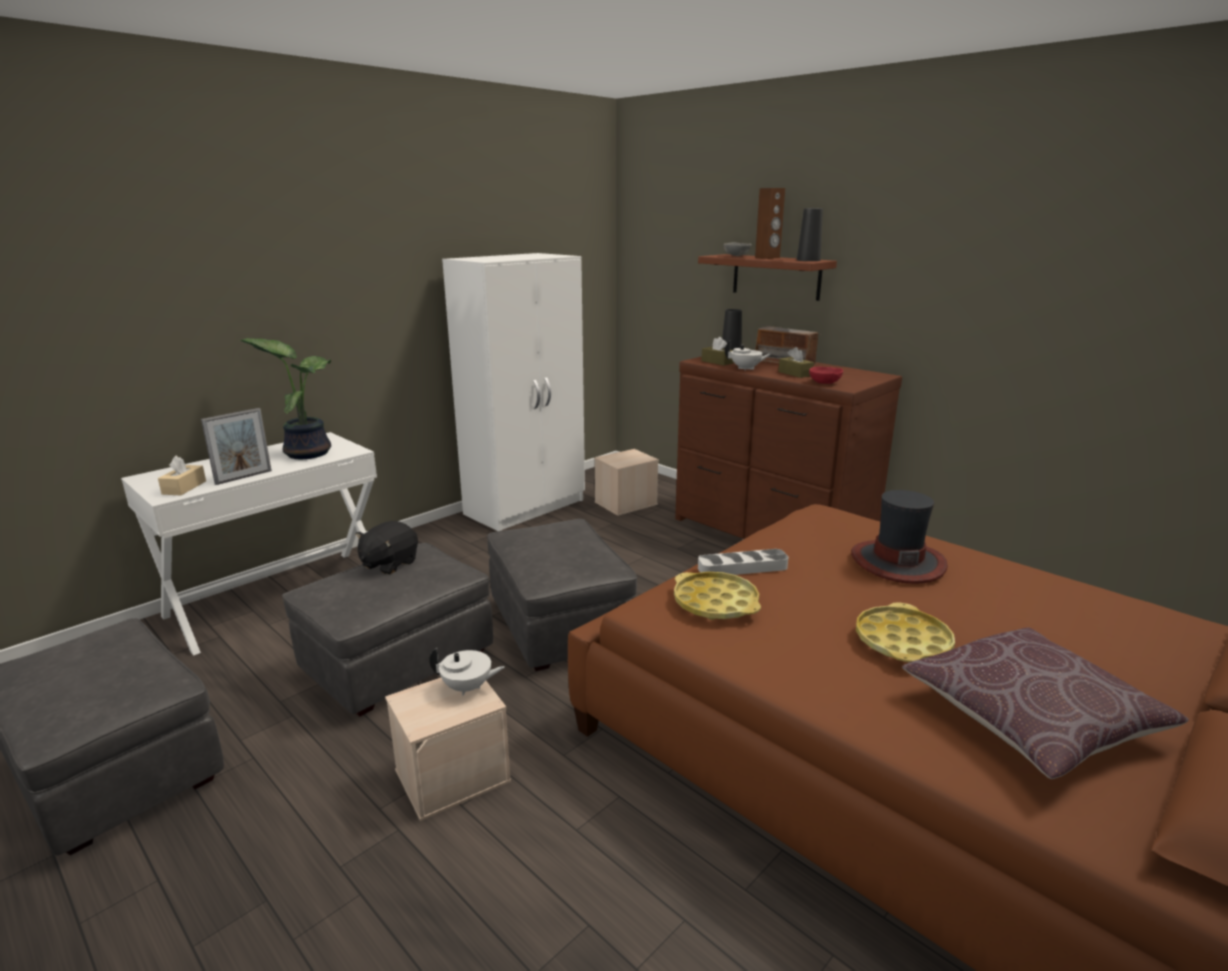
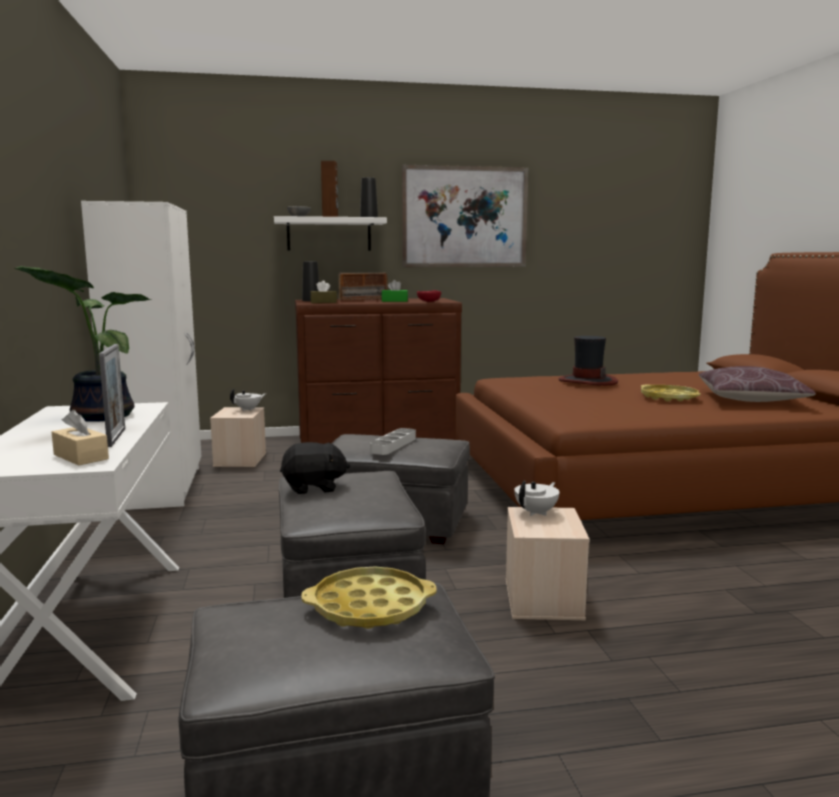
camera: 55 degrees left, 10 degrees down
black plush toy [356,521,418,575] -> black plush toy turned 75 degrees counterclockwise [280,442,350,494]
yellow tray [674,572,761,620] -> yellow tray moved to [301,567,436,629]
brown shelf [698,254,837,301] -> white shelf [274,216,387,251]
grey tray [698,549,788,575] -> grey tray moved to [370,428,416,455]
white teapot [725,340,771,371] -> white teapot moved to [230,388,266,411]
brown tissue box [778,347,814,378] -> green tissue box [382,280,408,302]
none -> picture [402,165,528,267]

